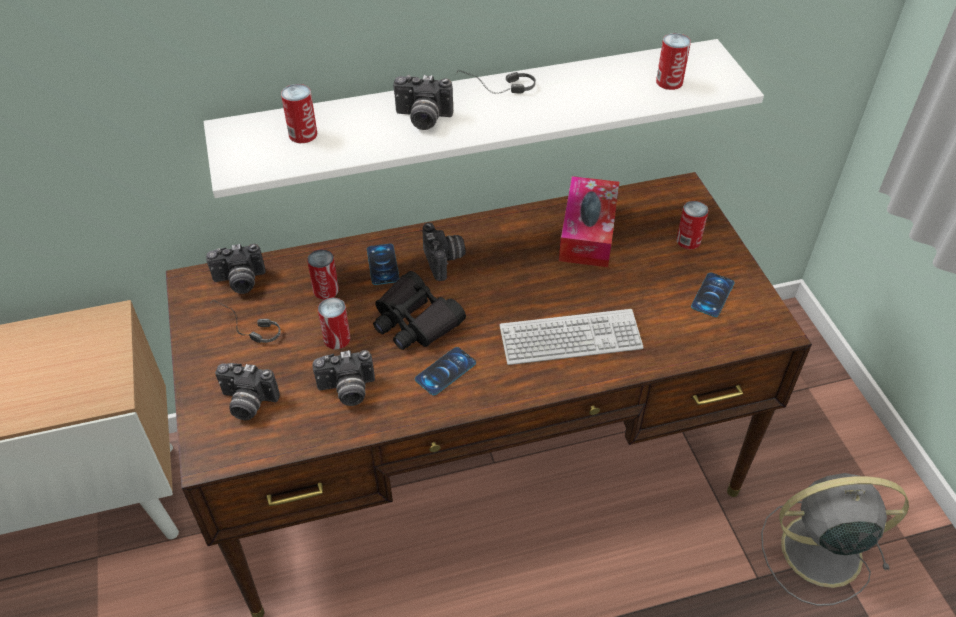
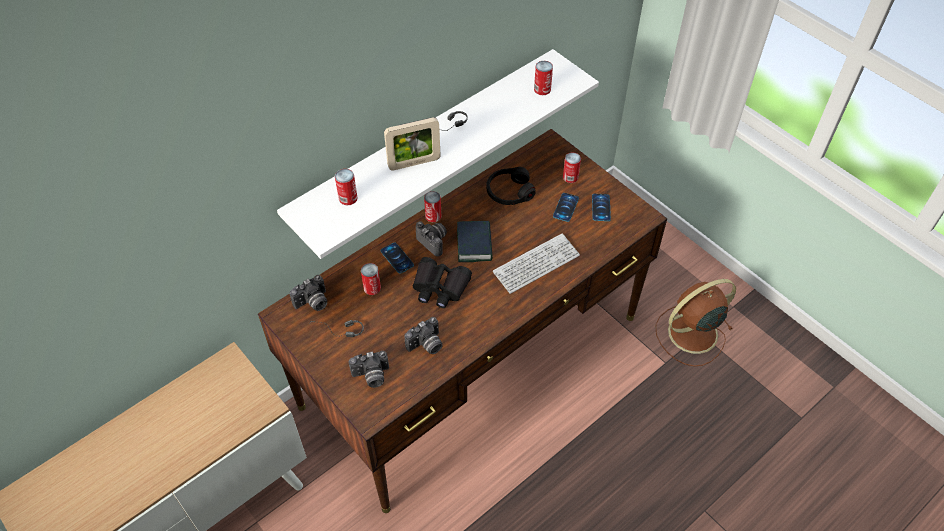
camera: 25 degrees left, 5 degrees up
can [318,298,350,349] -> can moved to [424,191,441,222]
camera [393,75,453,130] -> picture frame [384,117,441,170]
phone [415,347,476,395] -> phone moved to [553,193,579,222]
tissue box [559,176,619,267] -> black headphones [486,167,536,205]
grey fan [761,473,909,606] -> brown fan [655,279,736,366]
none -> book [457,221,493,262]

